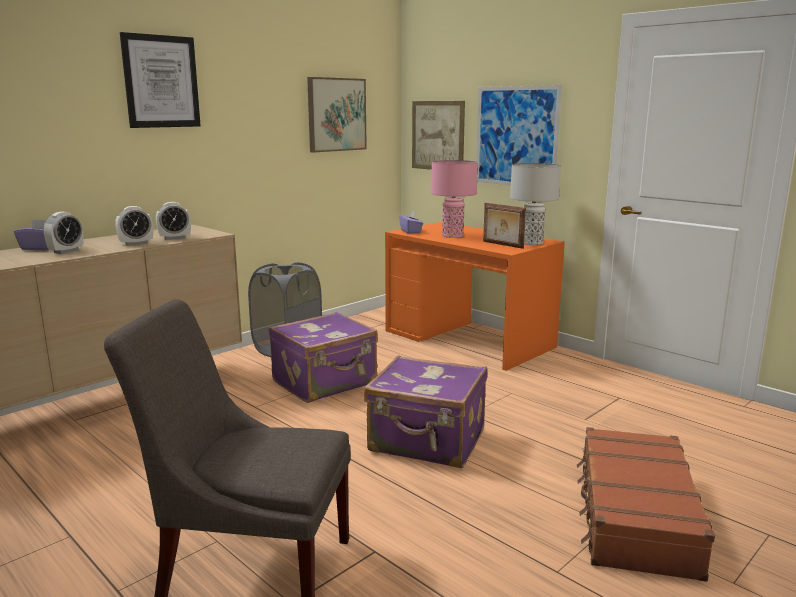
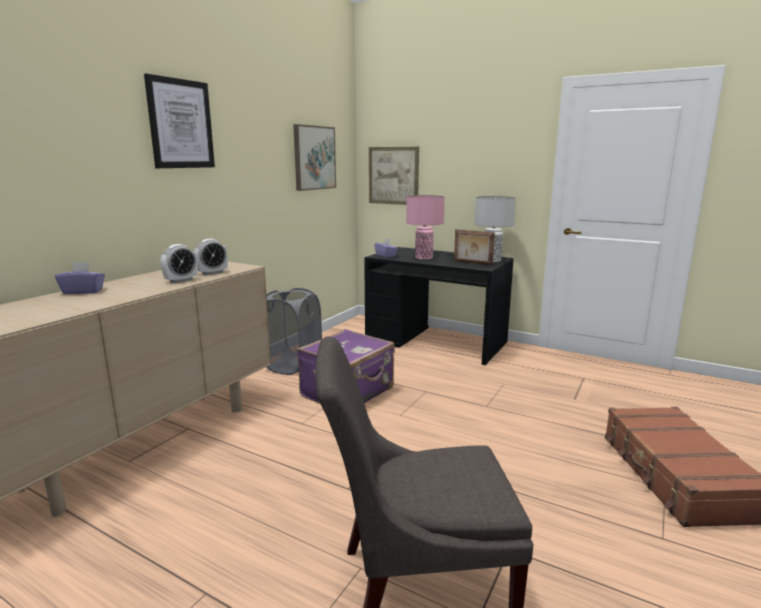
camera: 15 degrees left, 0 degrees up
alarm clock [44,212,84,254] -> none
purple suitcase [364,355,487,468] -> none
orange desk [385,222,565,371] -> black desk [364,247,514,365]
picture [476,85,562,185] -> none

